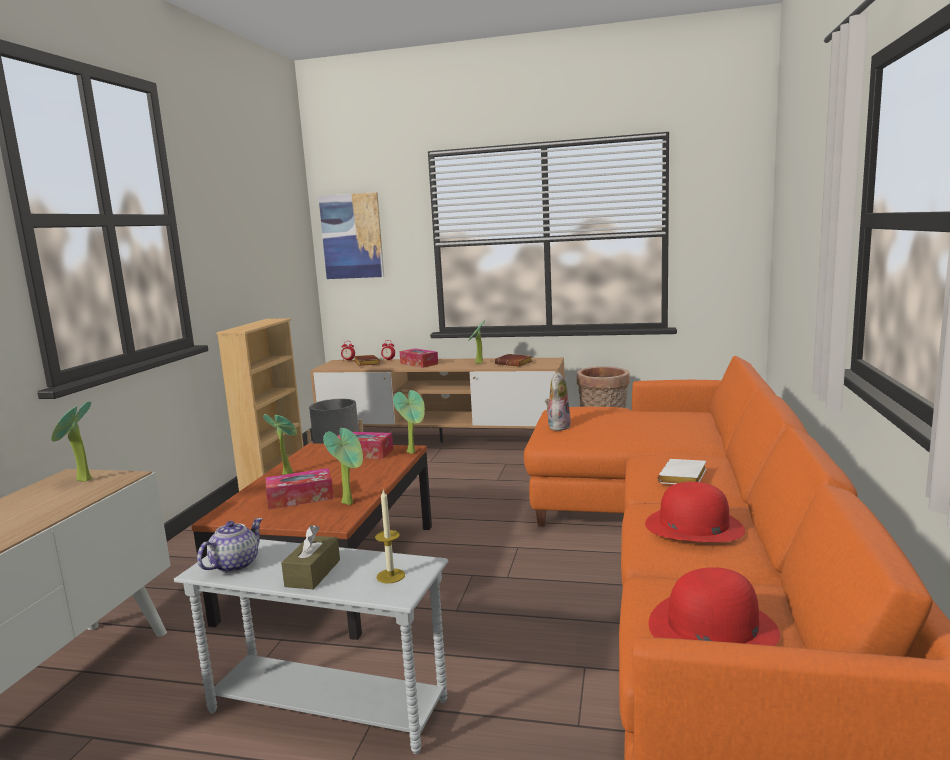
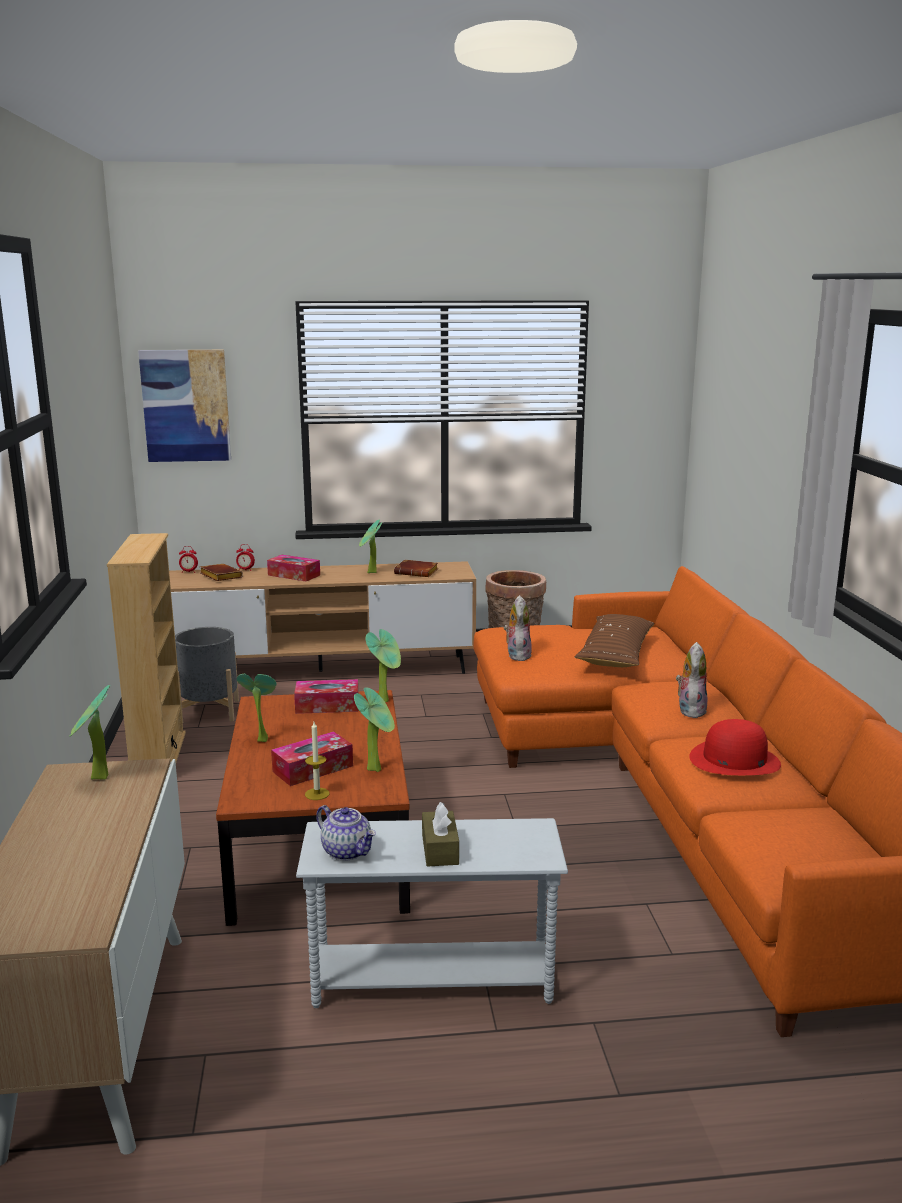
camera: 20 degrees left, 5 degrees up
teapot [197,518,263,573] -> teapot turned 120 degrees clockwise [316,805,376,861]
candle [375,489,405,584] -> candle moved to [305,722,330,800]
red hat [649,567,780,646] -> none
white book [657,459,707,484] -> plush toy [676,642,707,718]
none -> brown pillow [575,614,654,667]

